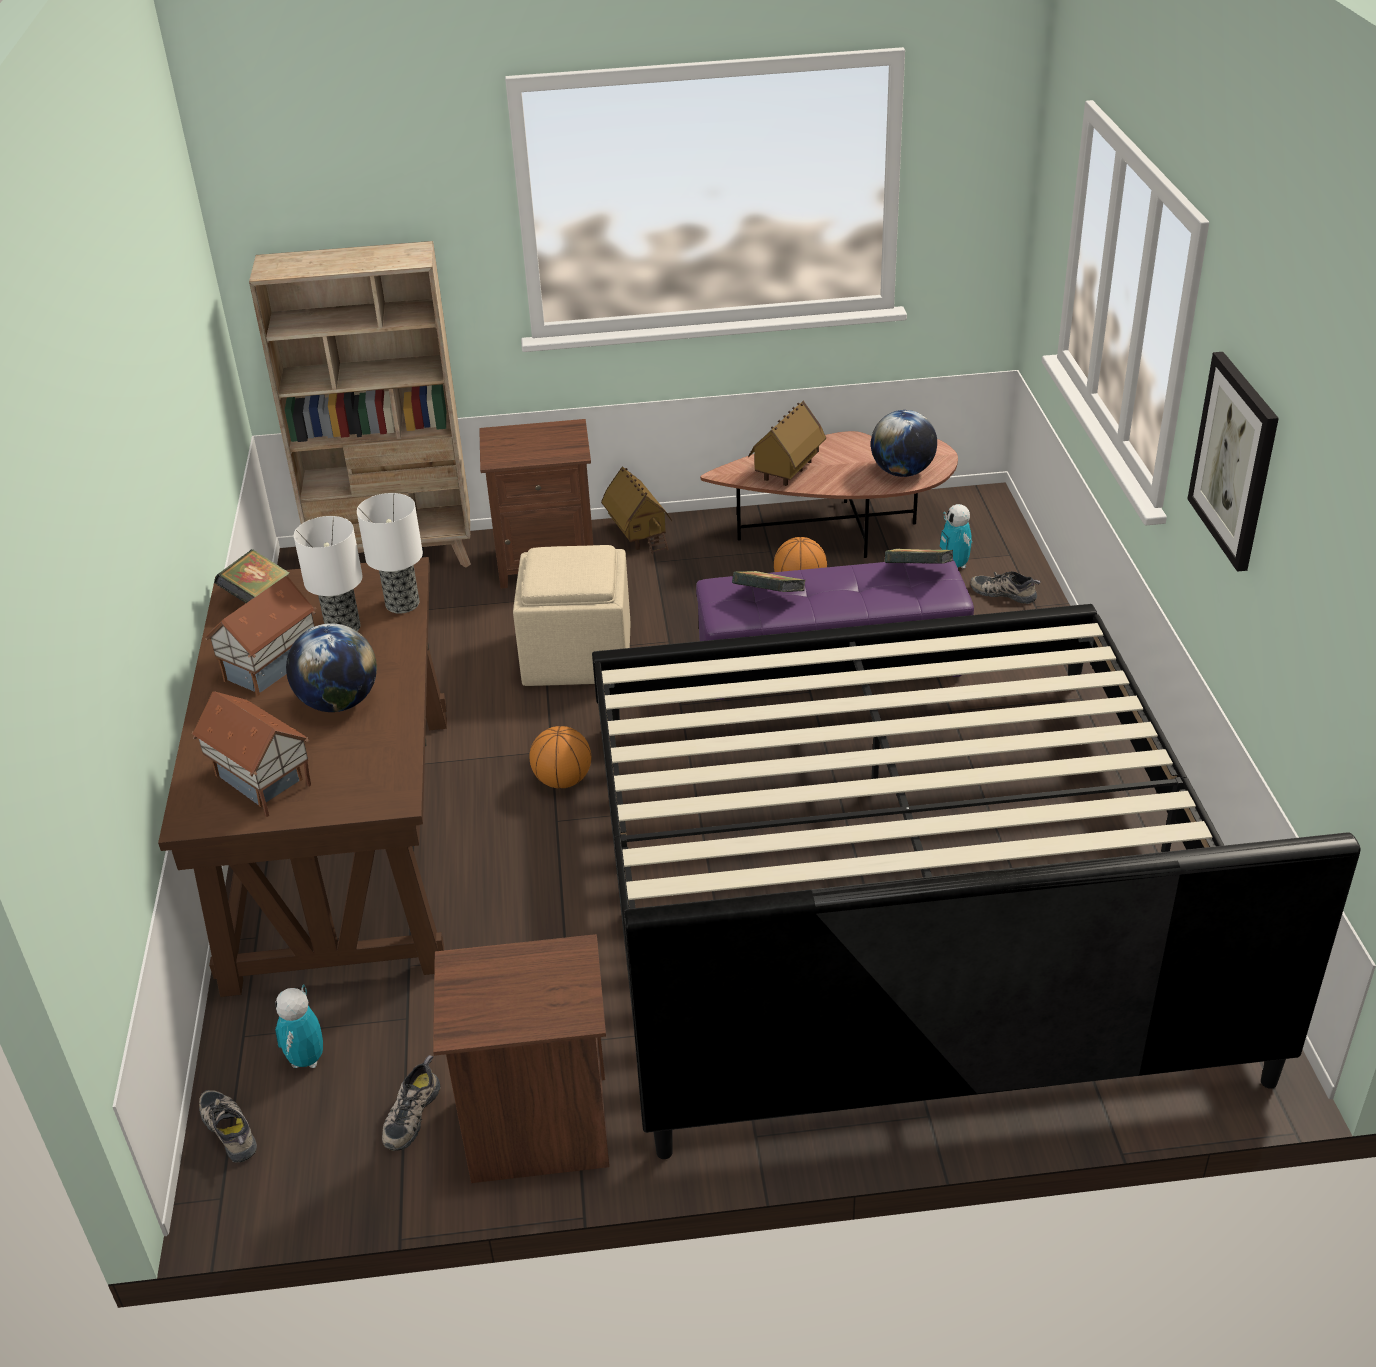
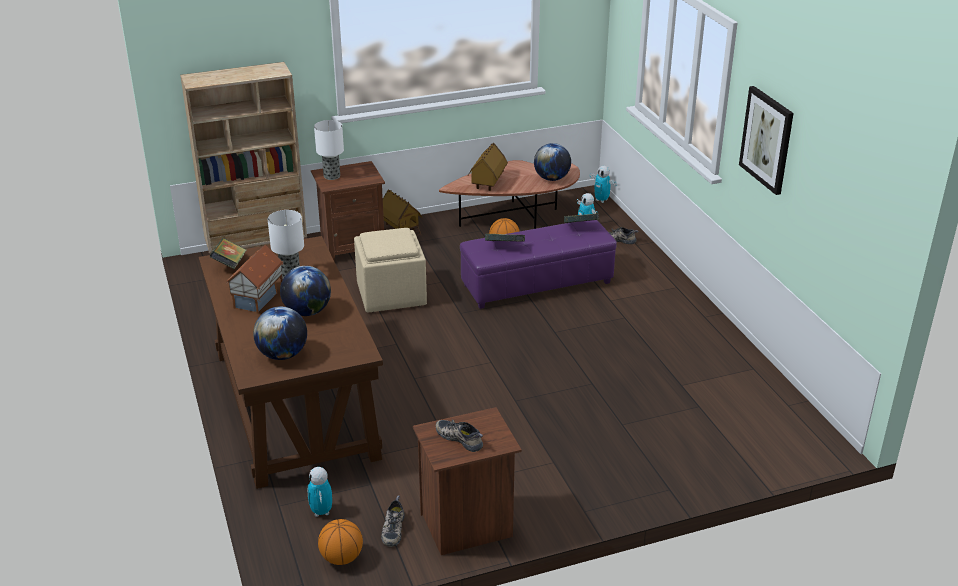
camera: 15 degrees left, 5 degrees down
toy house [192,691,311,817] -> globe [253,307,307,360]
shoe [199,1090,257,1162] -> shoe moved to [436,420,483,452]
table lamp [357,493,423,614] -> table lamp moved to [314,120,344,180]
basketball [529,726,591,788] -> basketball moved to [318,519,363,565]
bed [592,604,1361,1159] -> none
none -> toy robot [590,166,617,203]

